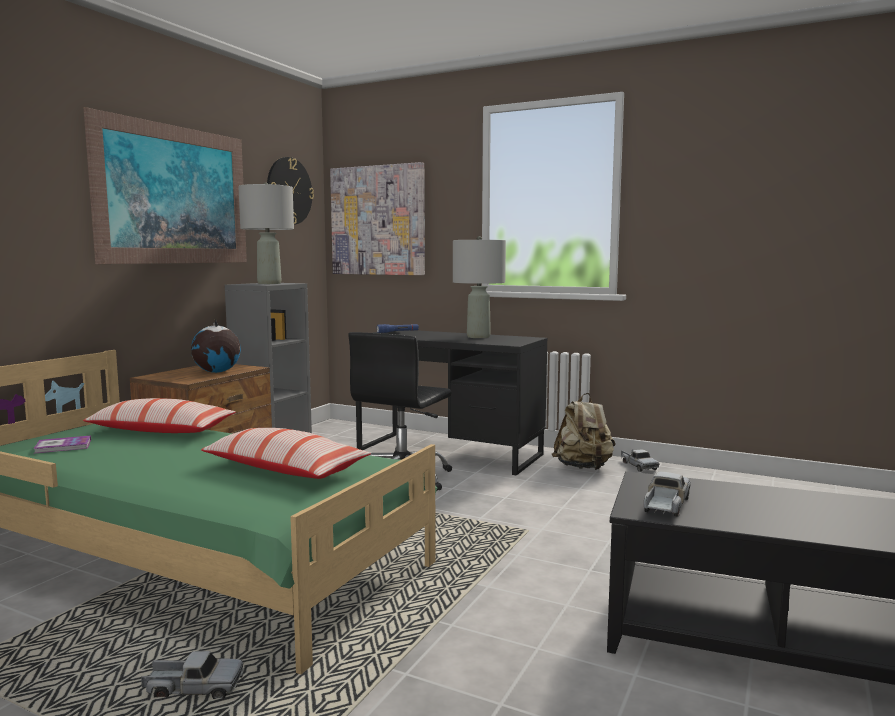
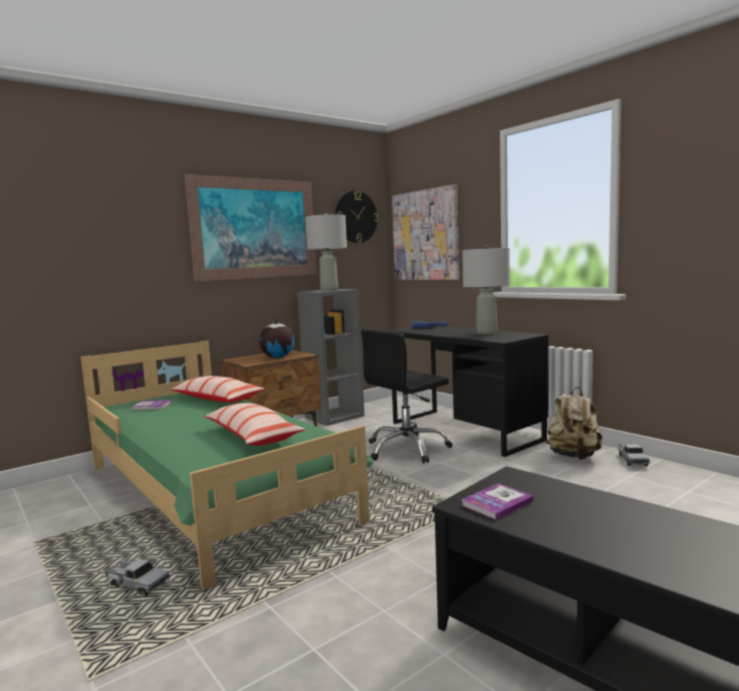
camera: 25 degrees right, 0 degrees up
toy truck [644,472,691,517] -> book [461,483,533,520]

